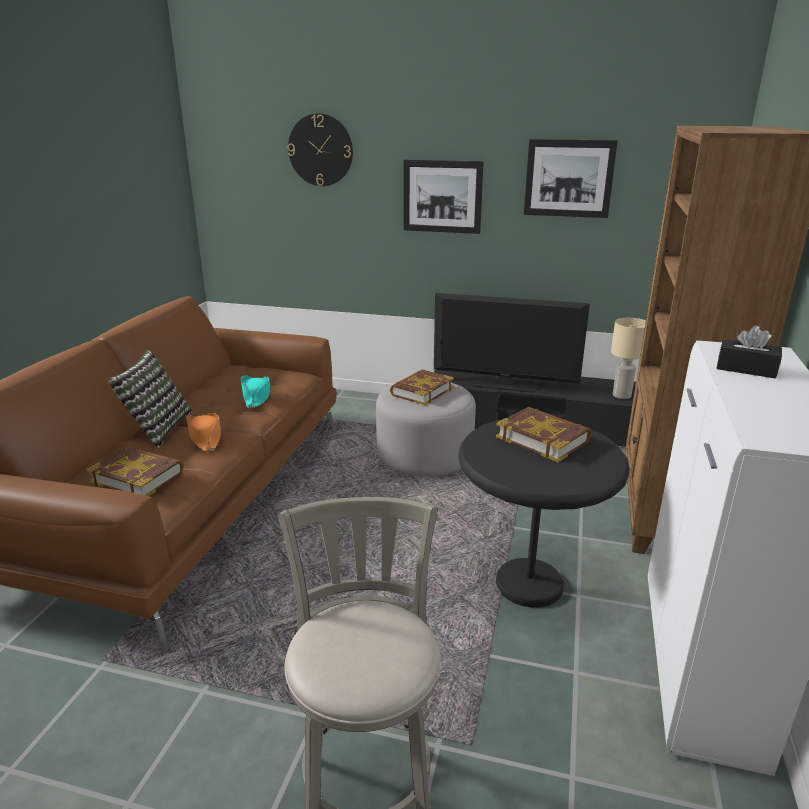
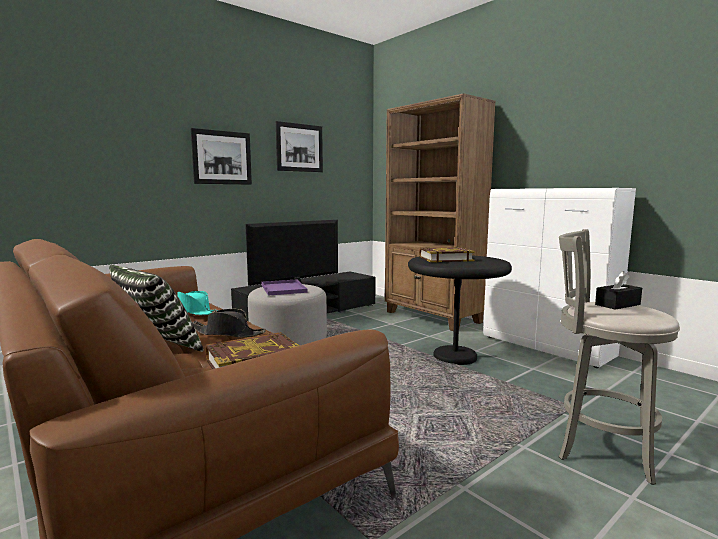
camera: 55 degrees left, 15 degrees down
orange hat [186,413,221,452] -> black hat [192,309,266,337]
wall clock [288,113,353,186] -> none
book [390,370,454,405] -> purple tray [262,279,308,296]
beige table lamp [611,318,646,399] -> none
black tissue box [716,326,782,378] -> black tissue box moved to [595,271,642,310]

